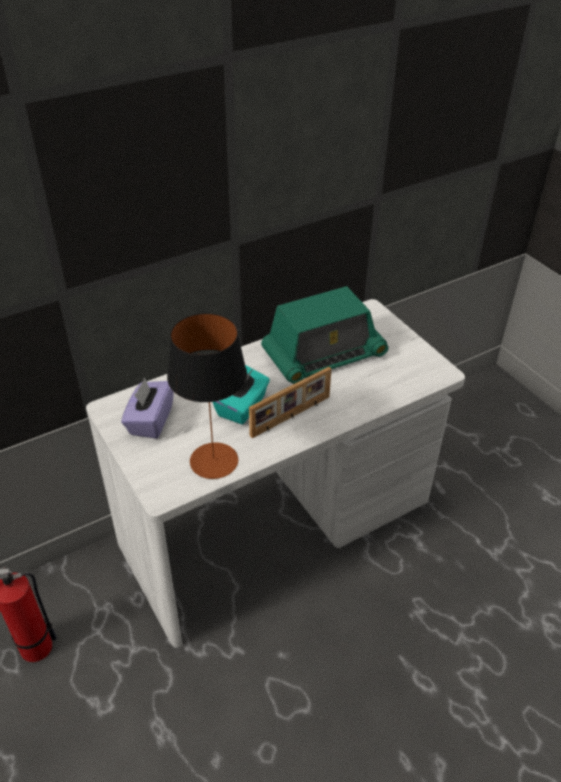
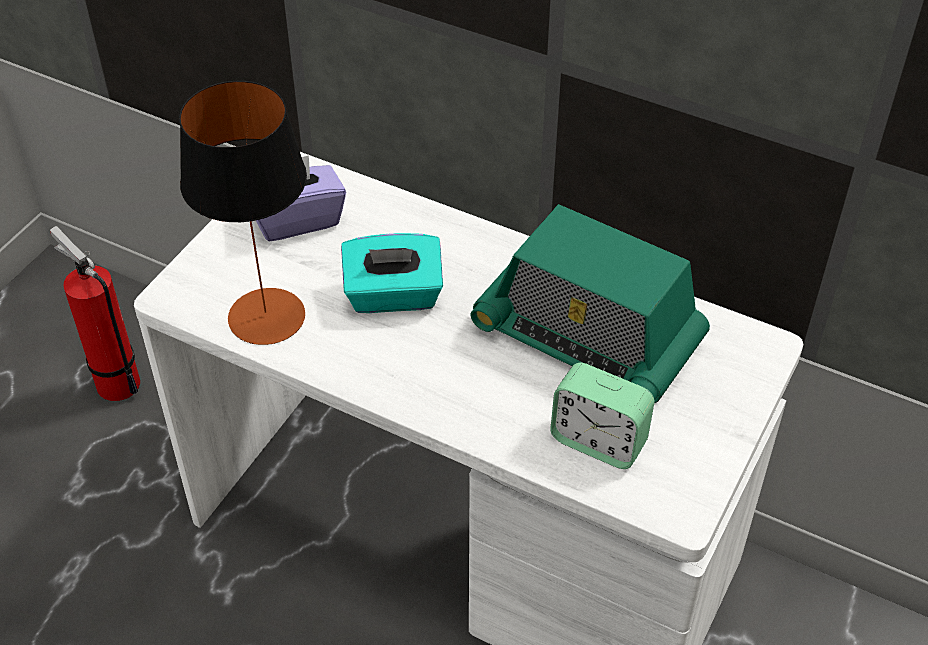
camera: 60 degrees right, 5 degrees up
picture frame [249,367,331,438] -> none
none -> alarm clock [550,363,655,469]

